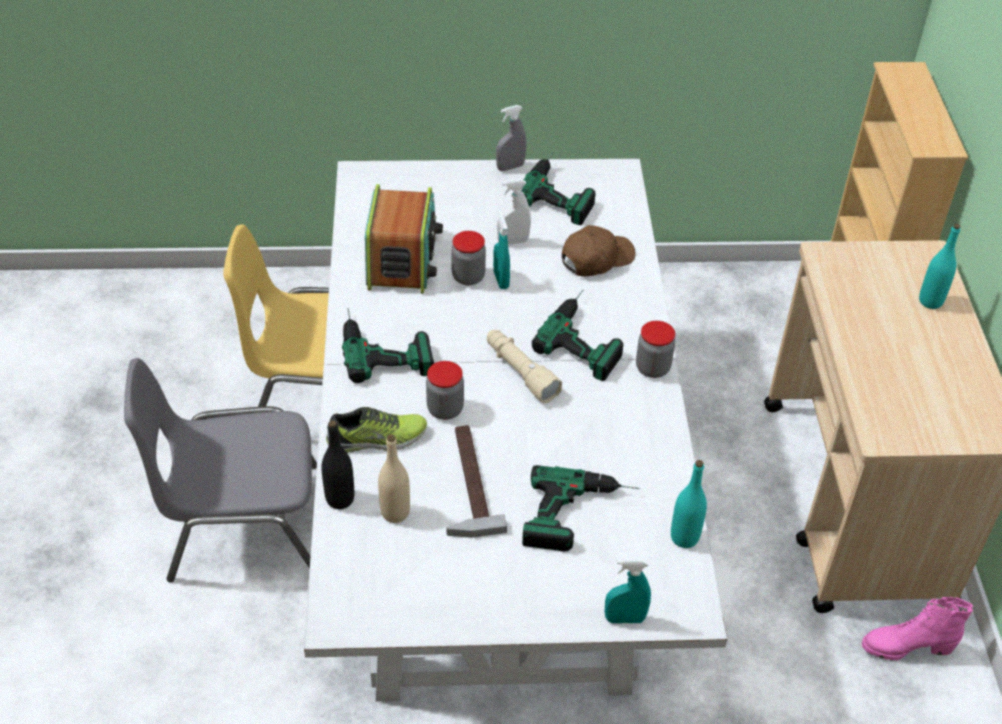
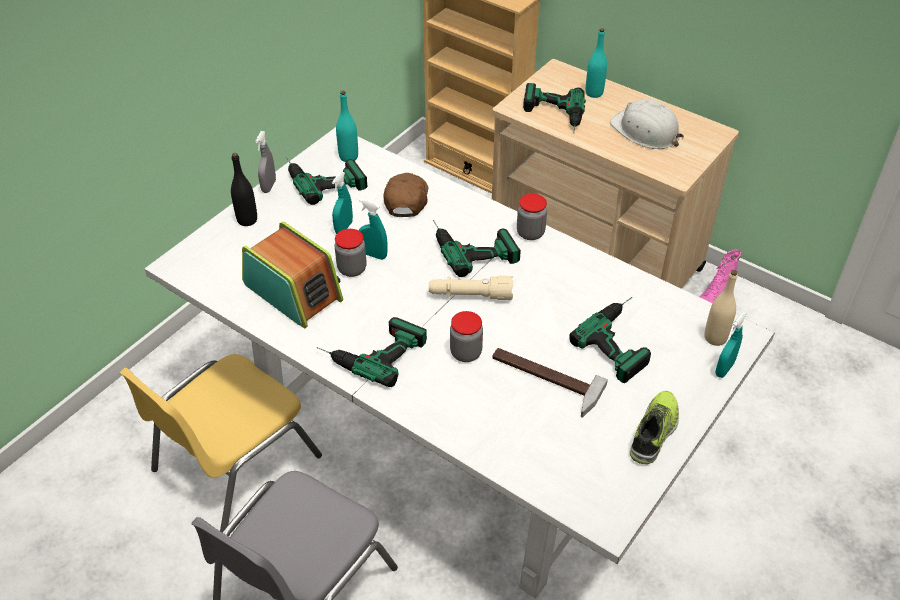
camera: 50 degrees left, 0 degrees up
black bottle [322,421,354,509] -> black bottle moved to [231,153,257,226]
shoe [326,407,427,453] -> shoe moved to [630,391,679,464]
beige bottle [378,434,410,523] -> beige bottle moved to [704,270,738,346]
white spray bottle [497,179,531,245] -> turquoise spray bottle [332,172,353,234]
turquoise bottle [671,460,707,548] -> turquoise bottle moved to [336,91,358,162]
none -> power drill [523,83,586,134]
none -> white hard hat [610,99,684,149]

